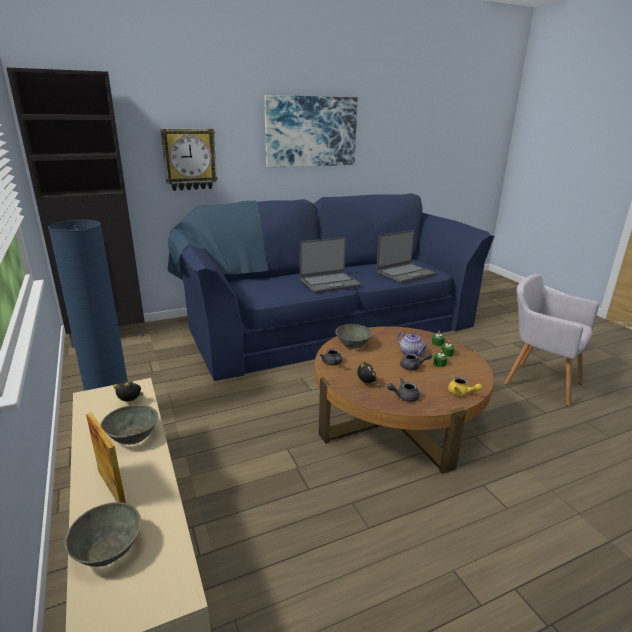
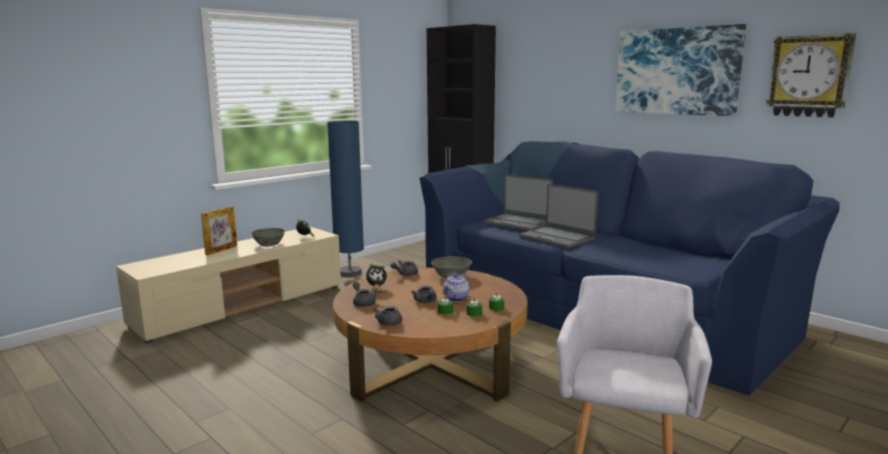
camera: 70 degrees right, 10 degrees down
grey bowl [65,502,142,567] -> none
wall clock [160,129,218,191] -> wall clock moved to [766,33,856,118]
laptop [377,230,436,283] -> laptop moved to [484,174,553,231]
yellow teapot [448,377,482,396] -> grey teapot [373,306,402,326]

